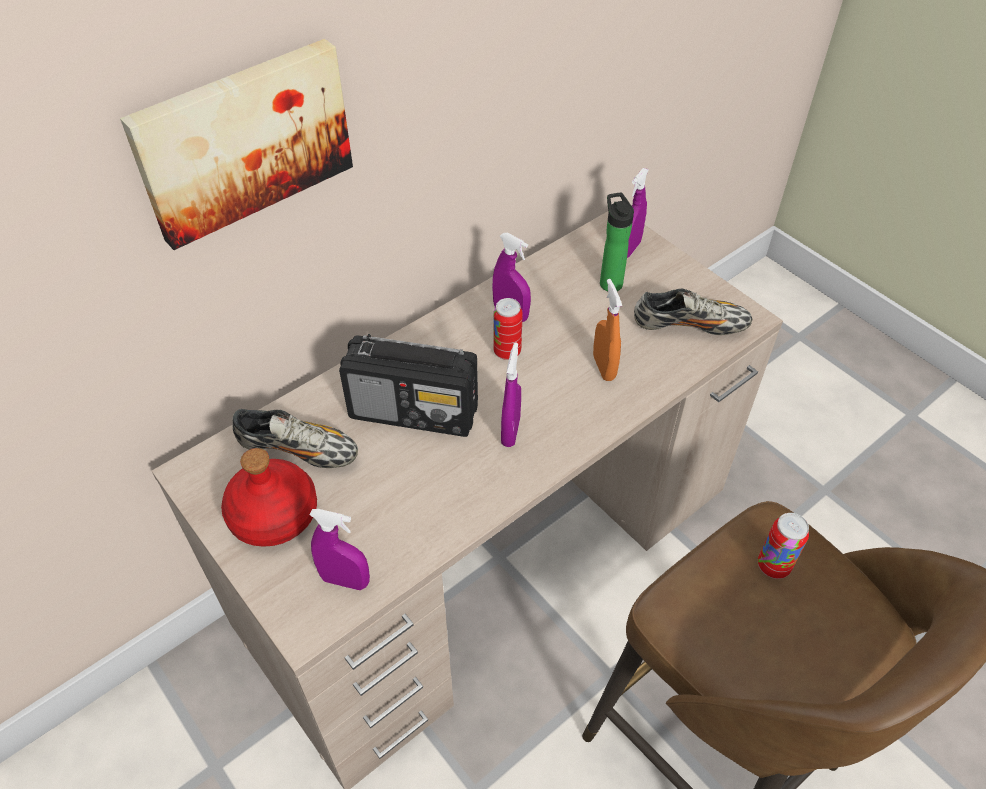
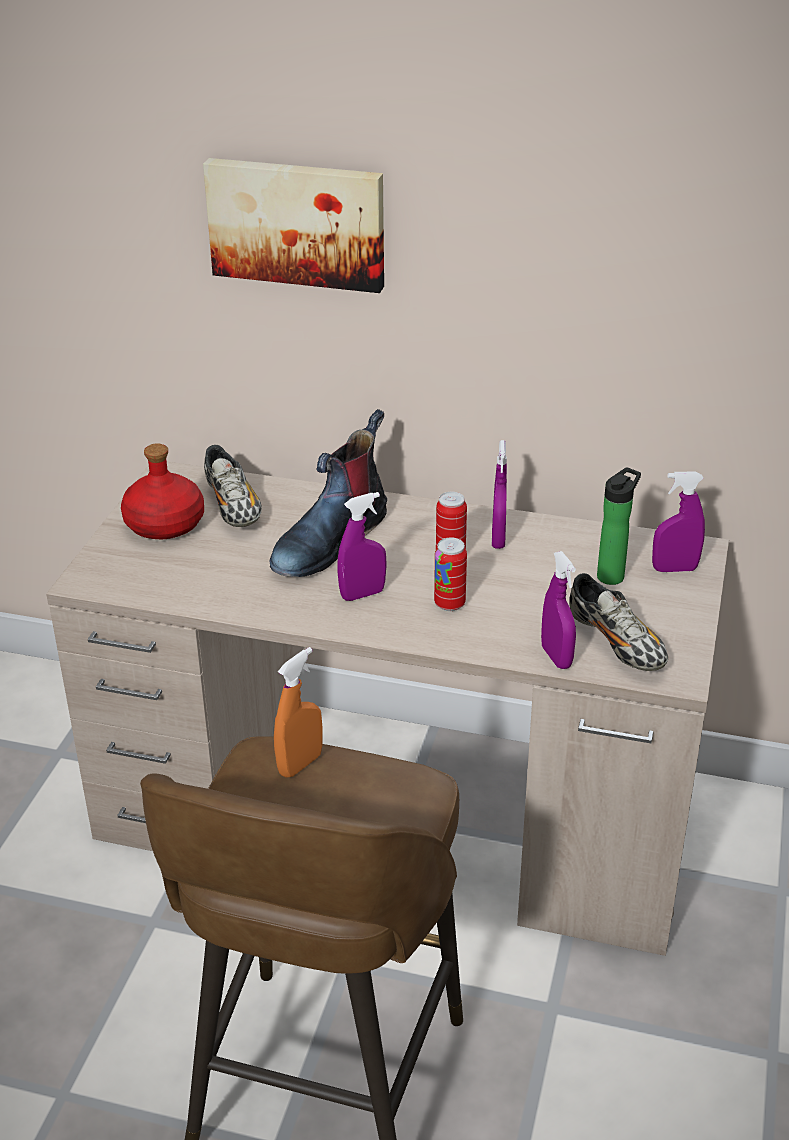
camera: 55 degrees right, 15 degrees down
purple spray bottle [310,509,370,590] -> purple spray bottle moved to [541,551,576,669]
radio [339,334,478,437] -> boot [270,409,387,577]
orange spray bottle [593,279,622,381] -> orange spray bottle moved to [274,647,323,778]
can [758,513,809,579] -> can moved to [434,537,467,611]

